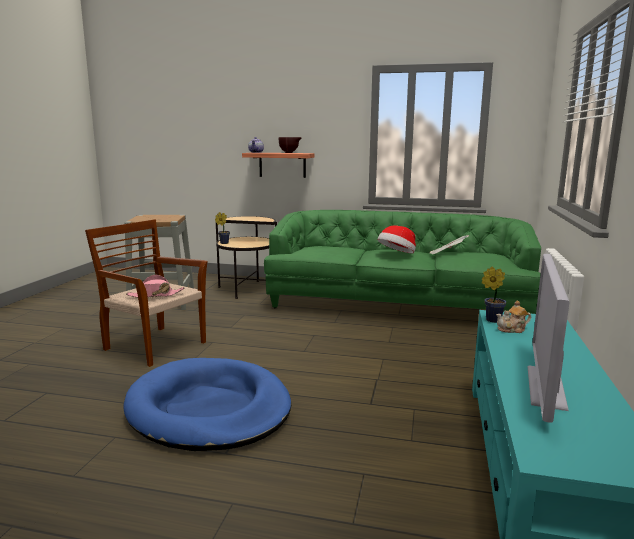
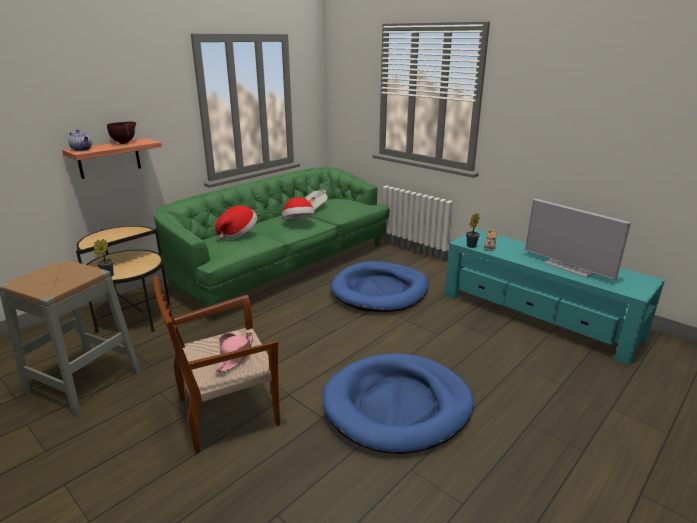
camera: 60 degrees left, 10 degrees up
none -> hat [215,206,257,239]
none -> blue dog bed [331,261,429,312]

